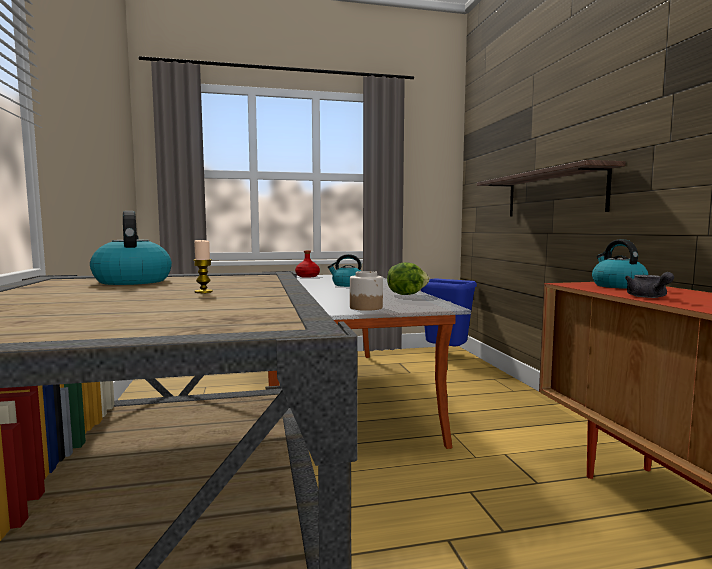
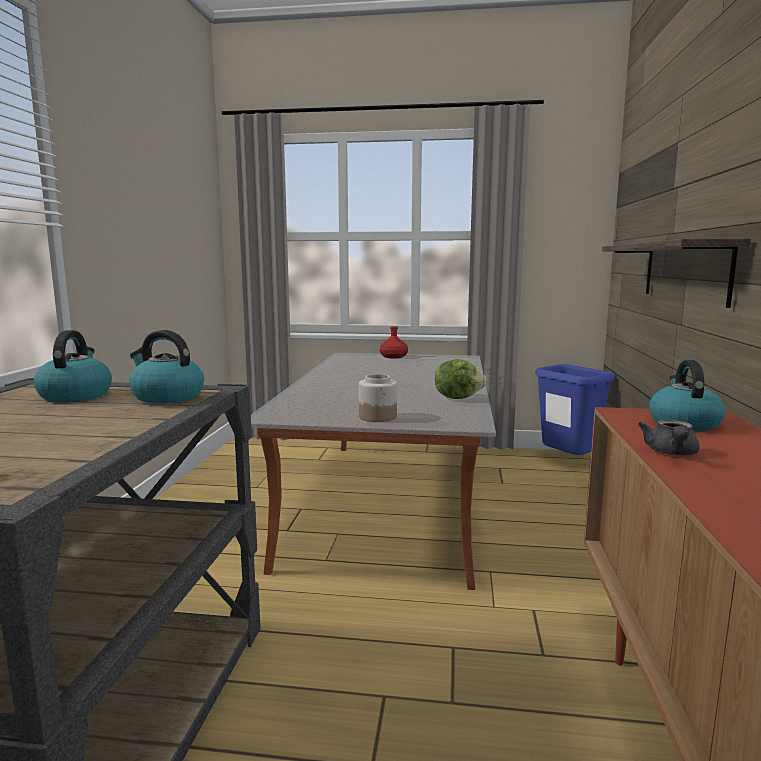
camera: 20 degrees right, 5 degrees up
candle [193,240,213,293] -> none
kettle [328,254,361,287] -> kettle moved to [129,330,204,403]

